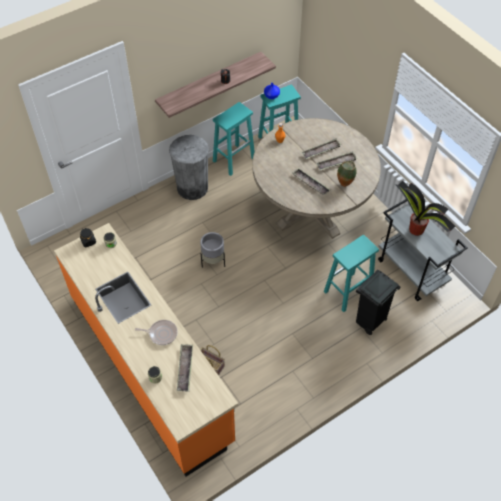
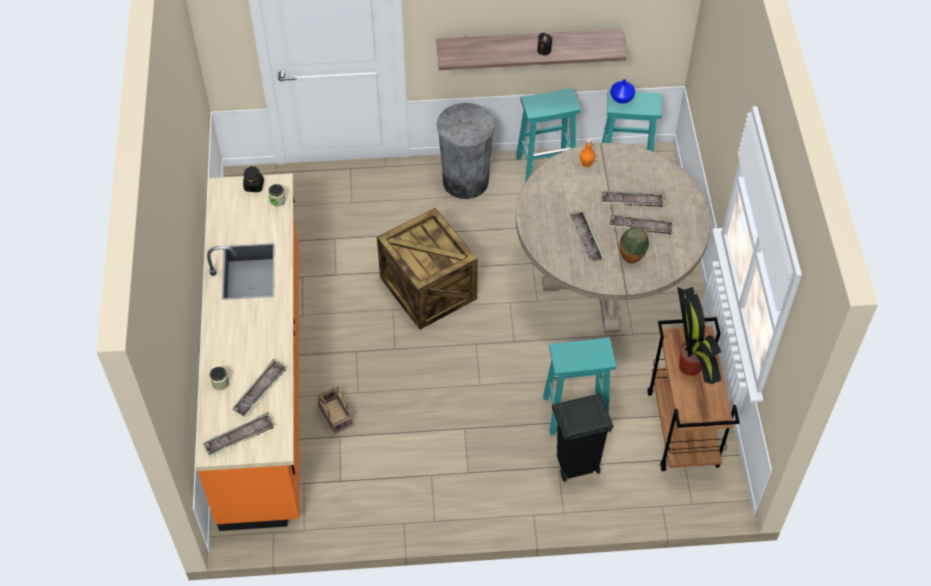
camera: 30 degrees right, 0 degrees up
frying pan [135,320,178,345] -> none
grey planter [200,232,225,268] -> crate [377,208,478,330]
grey cart [378,199,468,301] -> brown cart [647,317,740,471]
none -> tray [203,412,275,457]

